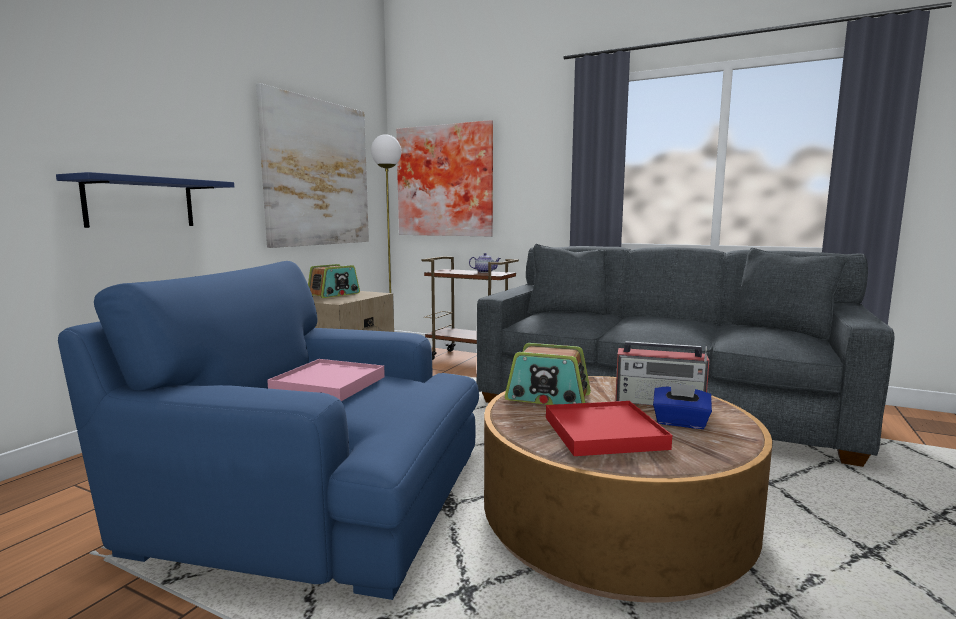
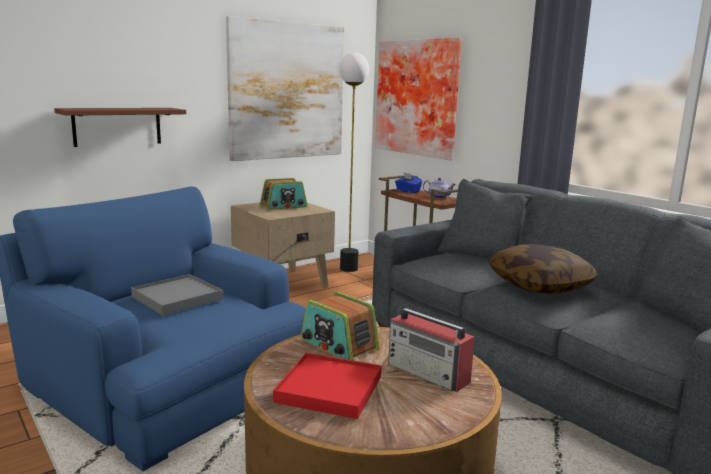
camera: 25 degrees right, 5 degrees up
blue shelf [56,172,234,228] -> brown shelf [55,108,186,147]
pink tray [267,359,385,401] -> grey tray [131,274,223,316]
blue tissue box [653,383,712,429] -> blue tissue box moved to [395,173,422,193]
none -> pillow [488,244,598,294]

